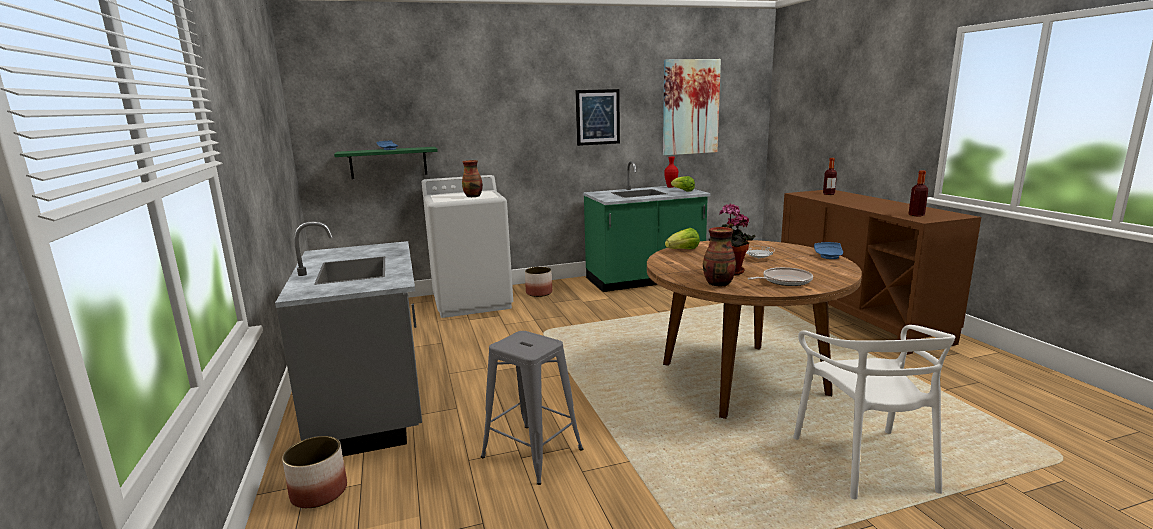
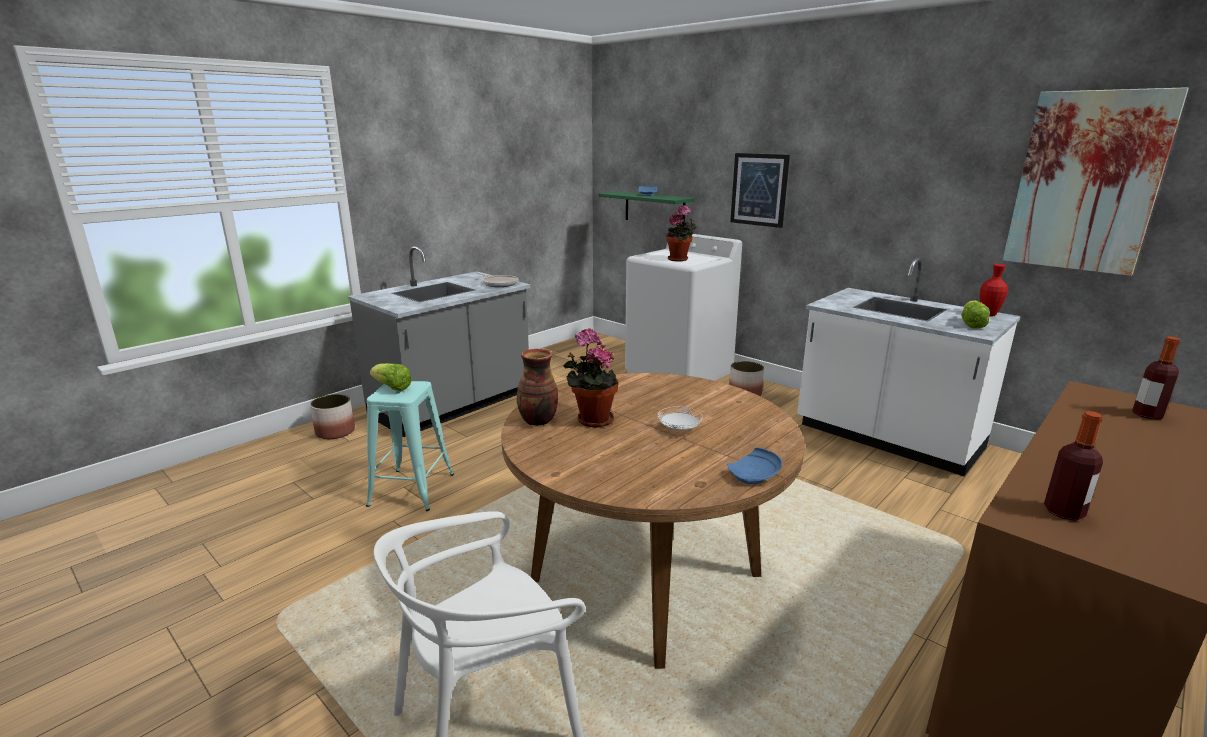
camera: 60 degrees right, 5 degrees up
vase [462,160,483,197] -> potted plant [666,205,697,261]
grey stool [481,331,583,485] -> turquoise stool [366,381,454,511]
picture [575,89,620,146] -> picture moved to [730,153,790,228]
green counter [583,161,711,292] -> white counter [797,258,1021,476]
lettuce [665,228,700,249] -> lettuce moved to [370,363,412,391]
frying pan [748,267,813,286] -> frying pan moved to [477,273,519,287]

